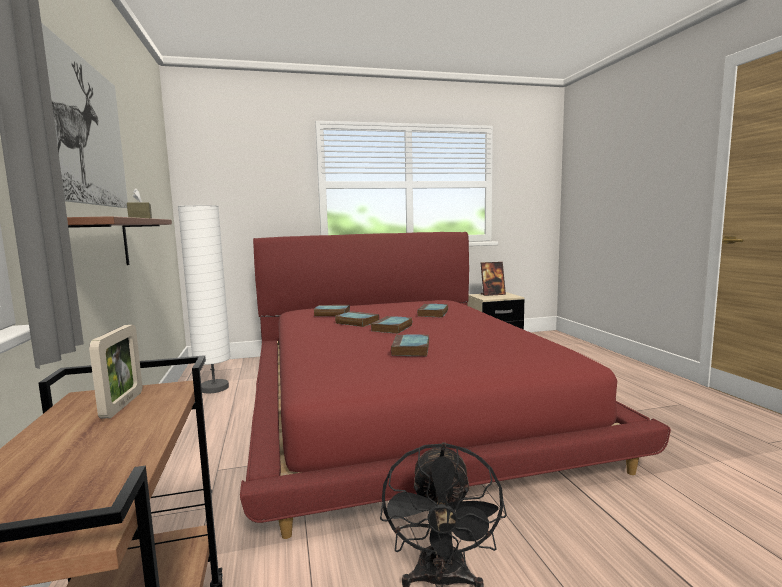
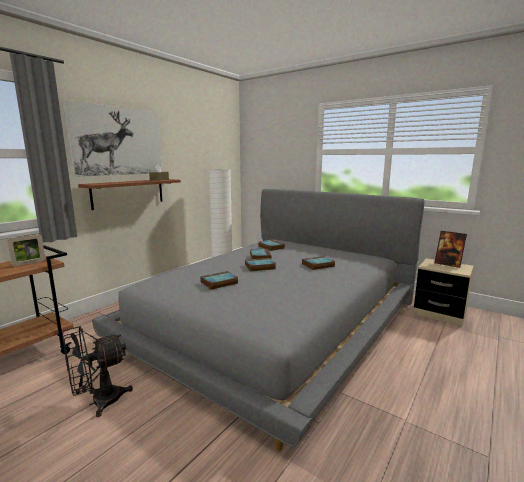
camera: 50 degrees right, 5 degrees up
red bed [240,232,671,539] -> grey bed [92,189,424,451]

